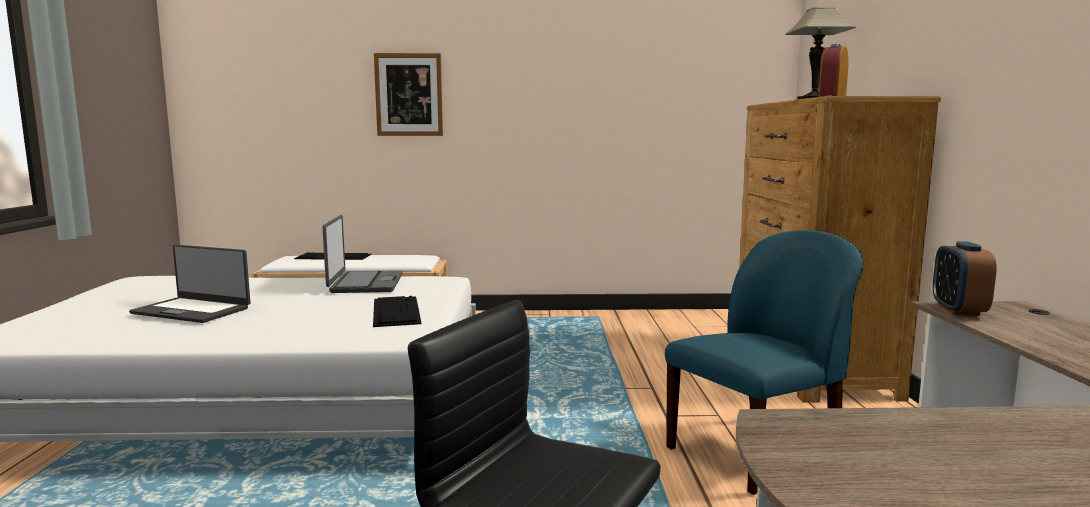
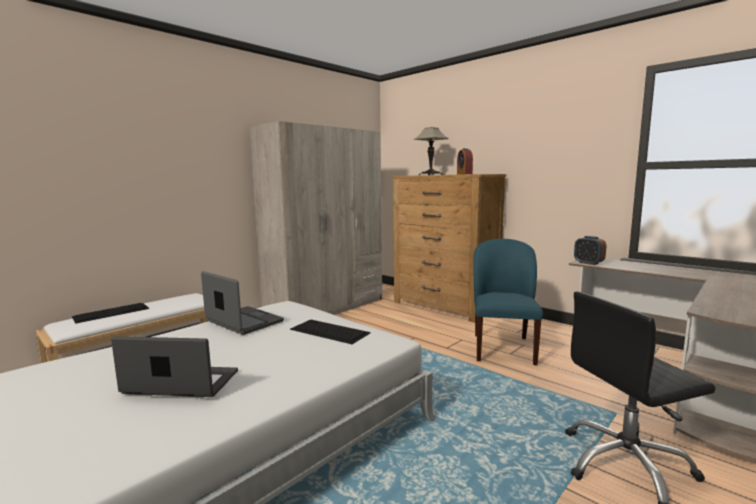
camera: 45 degrees left, 0 degrees up
laptop [129,245,250,323] -> laptop turned 150 degrees counterclockwise [111,336,238,397]
picture [374,53,443,136] -> none
none -> beige wardrobe [250,121,382,315]

